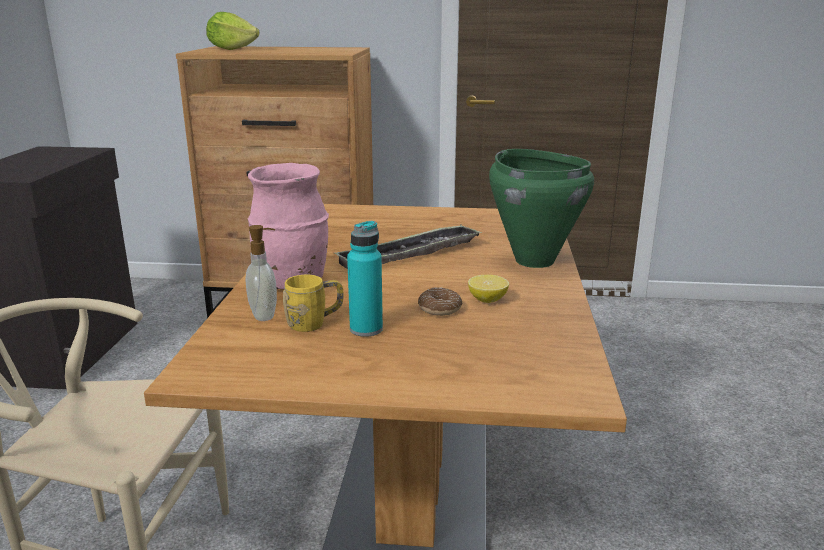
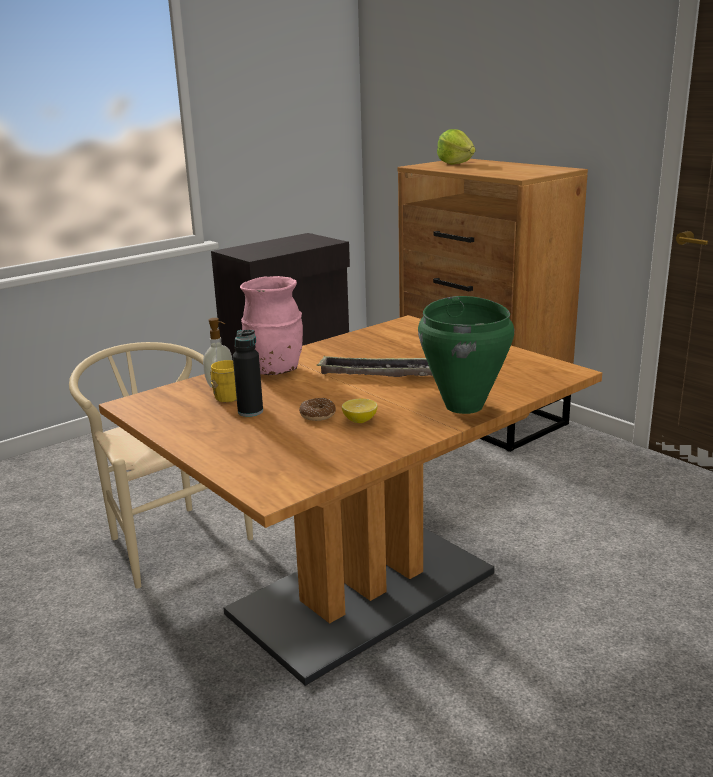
camera: 45 degrees right, 0 degrees up
turquoise bottle [347,221,383,337] -> black bottle [233,330,263,417]

